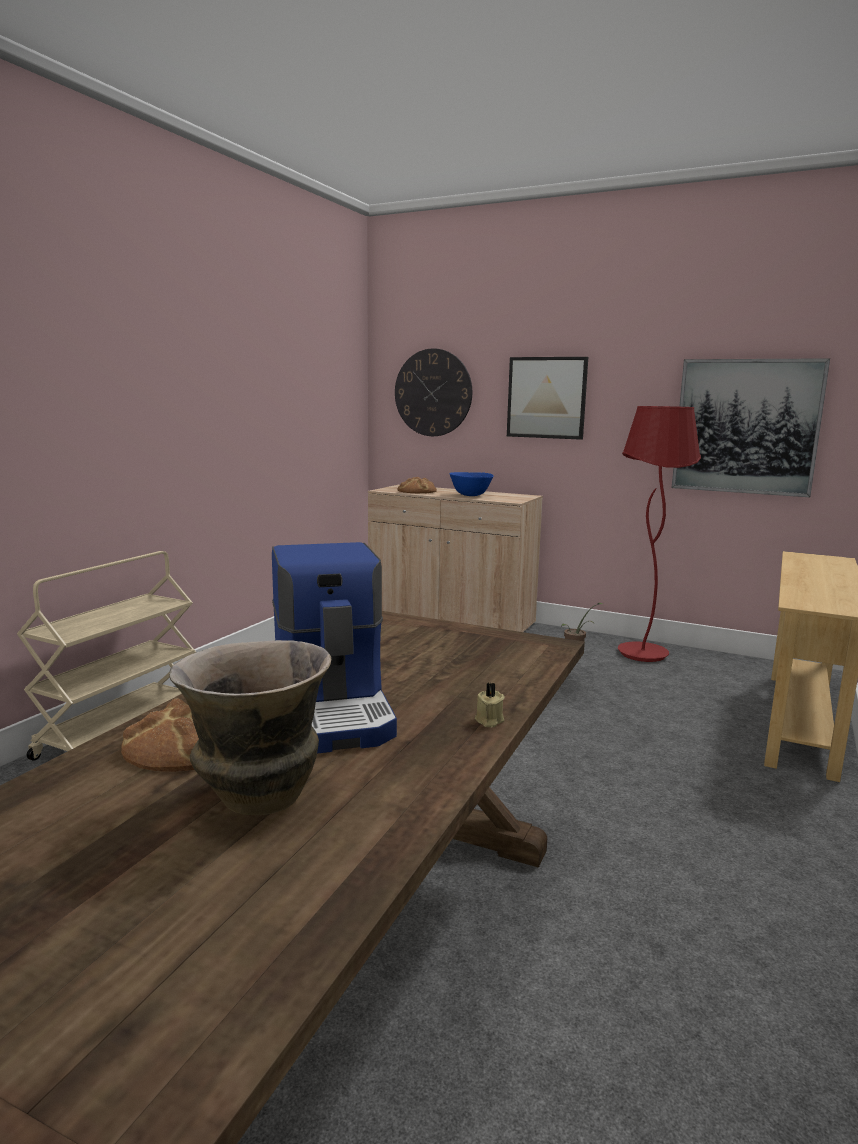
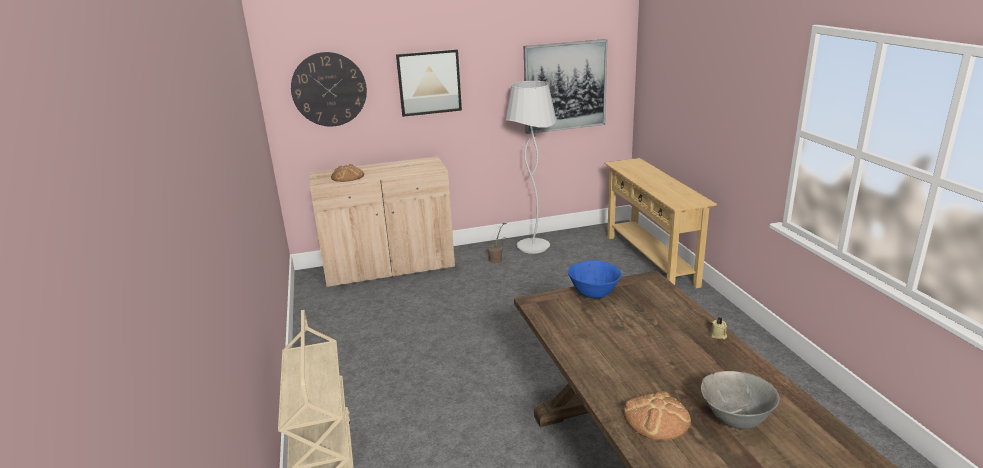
camera: 40 degrees left, 10 degrees up
vase [169,640,331,815] -> grey bowl [701,371,779,429]
coffee machine [272,542,397,754] -> none
blue bowl [449,472,494,496] -> blue bowl moved to [568,260,622,299]
red floor lamp [618,406,701,662] -> white floor lamp [505,81,556,254]

